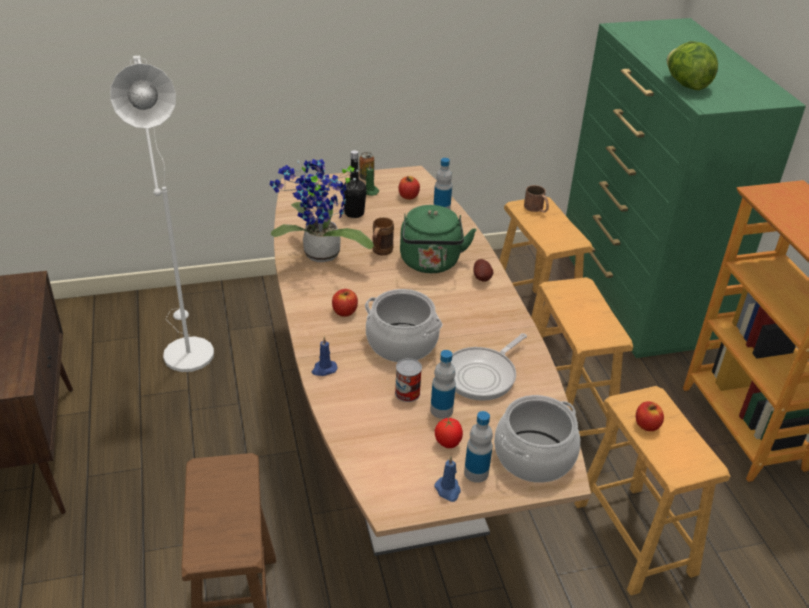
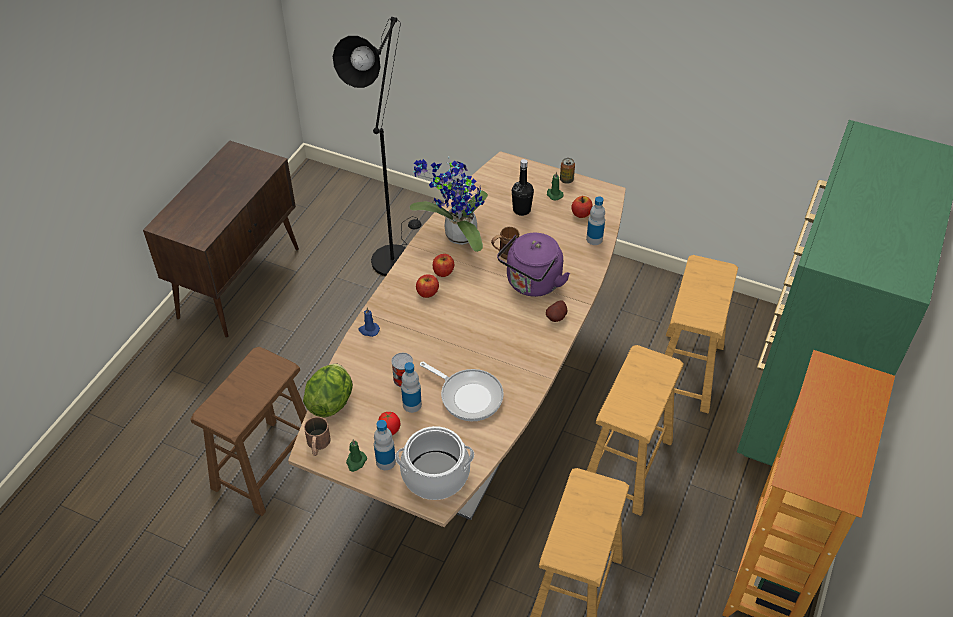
camera: 40 degrees right, 10 degrees up
white floor lamp [110,56,214,372] -> black floor lamp [333,17,421,276]
cooking pot [365,289,443,362] -> none
green kettle [400,205,476,273] -> purple kettle [497,233,570,297]
blue candle [434,456,461,502] -> green candle [346,439,367,472]
frying pan [451,333,527,401] -> frying pan turned 135 degrees counterclockwise [420,362,504,421]
brown mug [524,185,549,212] -> brown mug moved to [304,417,331,456]
apple [636,401,664,431] -> apple moved to [433,254,454,277]
lettuce [667,41,718,90] -> lettuce moved to [303,363,353,418]

